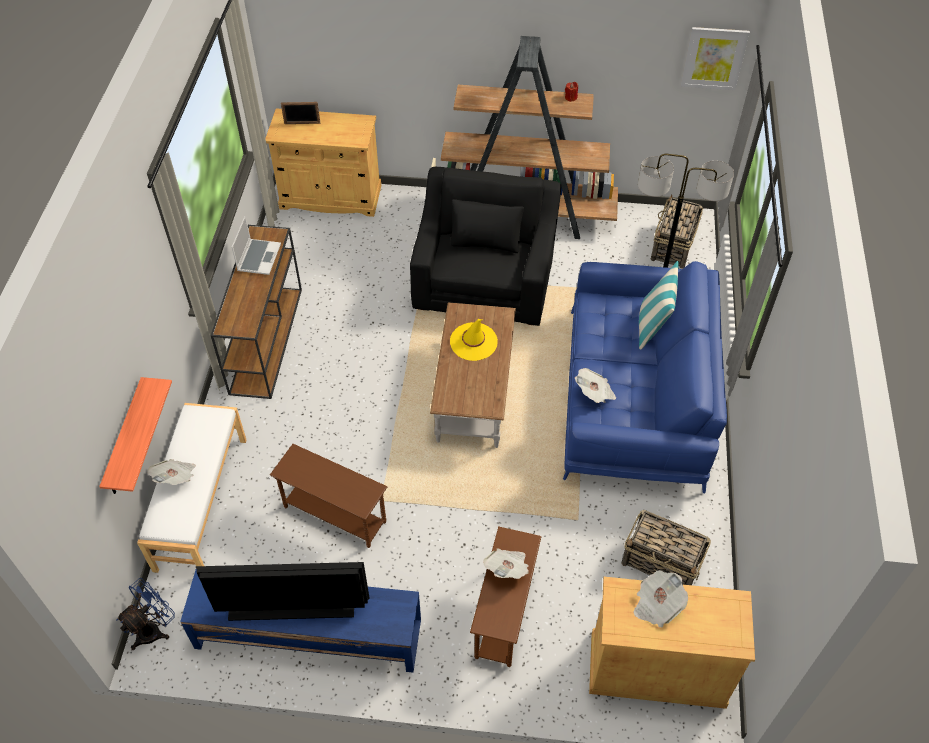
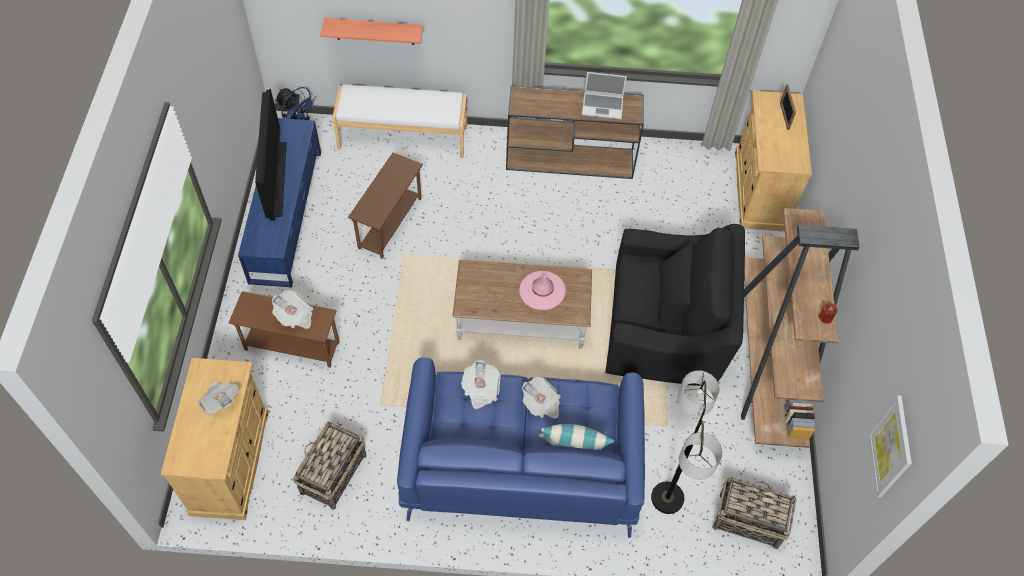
camera: 85 degrees right, 5 degrees up
newspaper [147,459,196,485] -> newspaper moved to [522,377,561,419]
yellow hat [450,319,498,361] -> pink hat [519,271,565,310]

